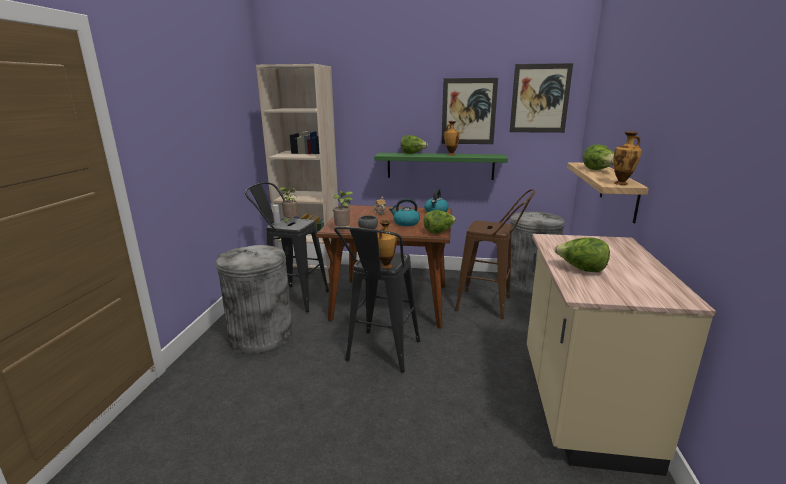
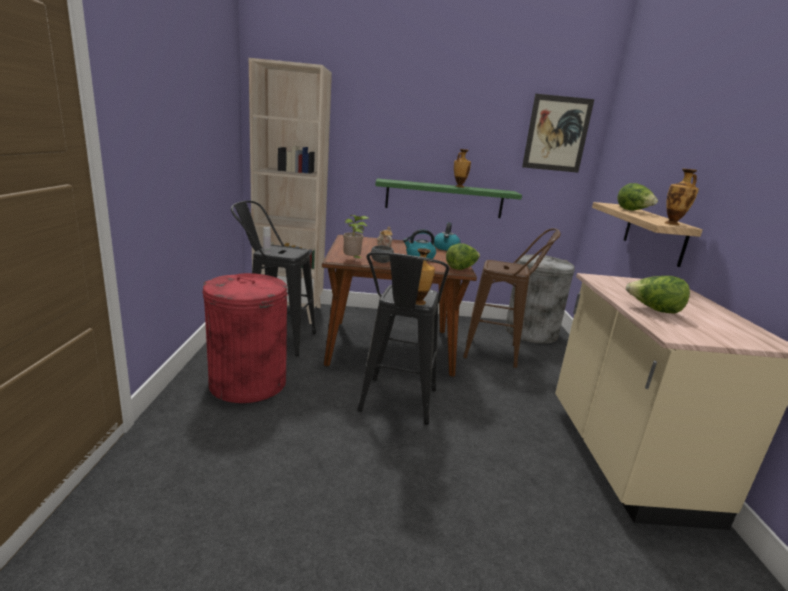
camera: 10 degrees left, 0 degrees up
grey trash can [216,245,293,354] -> red trash can [203,273,288,403]
potted plant [279,187,297,224] -> none
lettuce [401,135,428,154] -> none
picture [441,78,498,144] -> none

